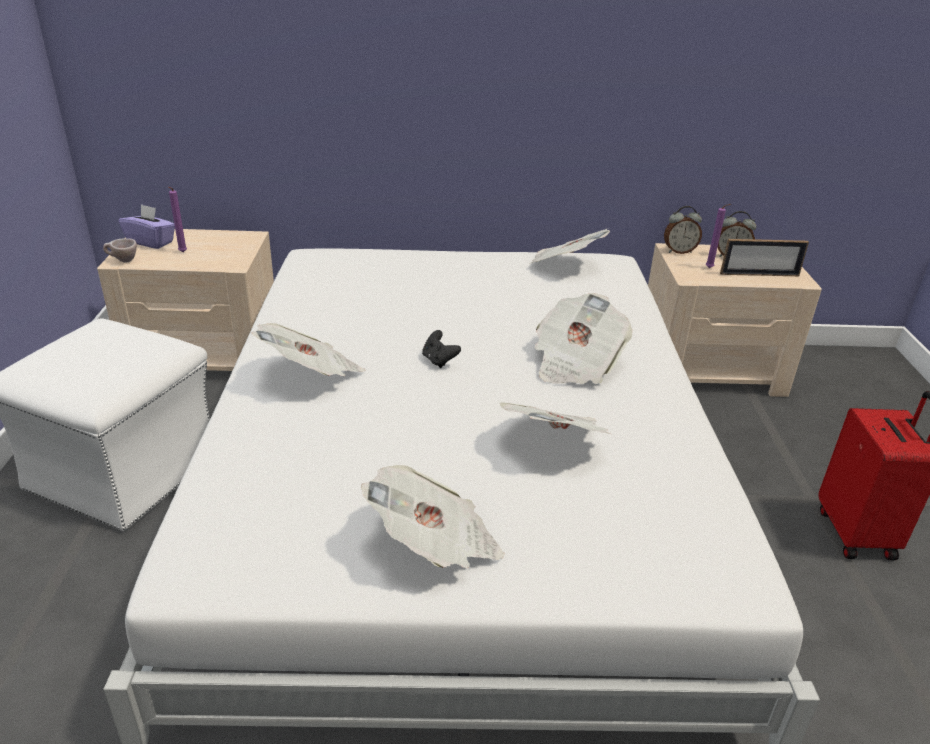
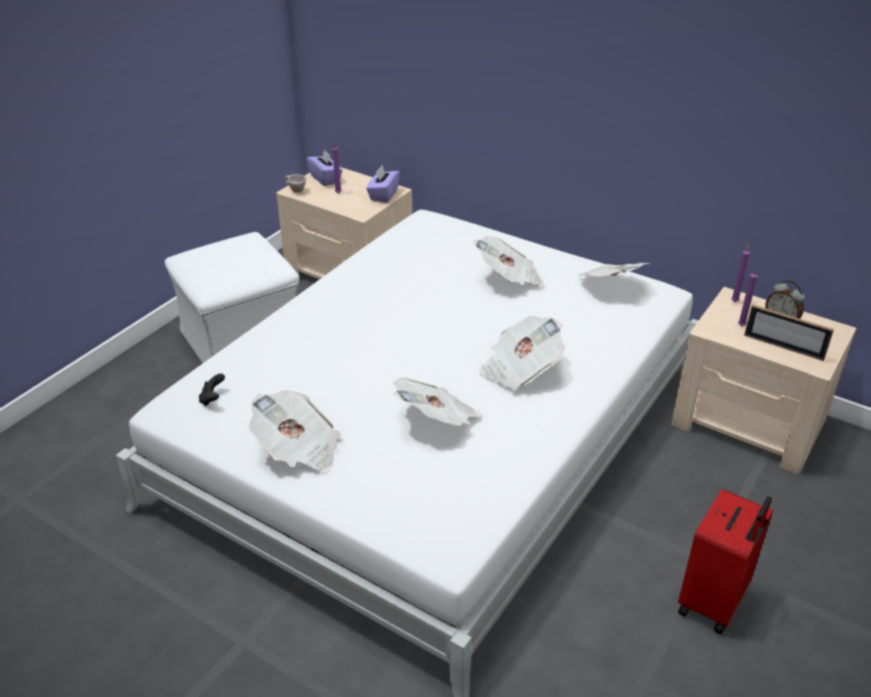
camera: 35 degrees right, 5 degrees up
newspaper [251,323,366,376] -> newspaper moved to [474,236,545,287]
black game controller [422,330,461,368] -> black game controller moved to [199,373,225,406]
alarm clock [664,206,702,254] -> purple candle [731,243,750,302]
none -> purple tissue box [366,165,400,203]

